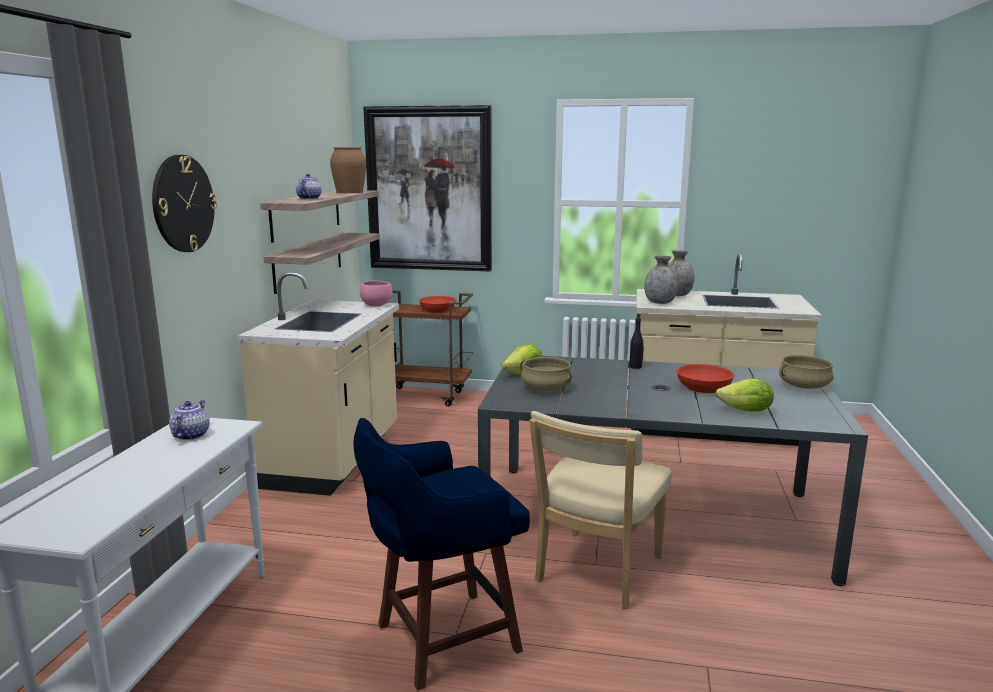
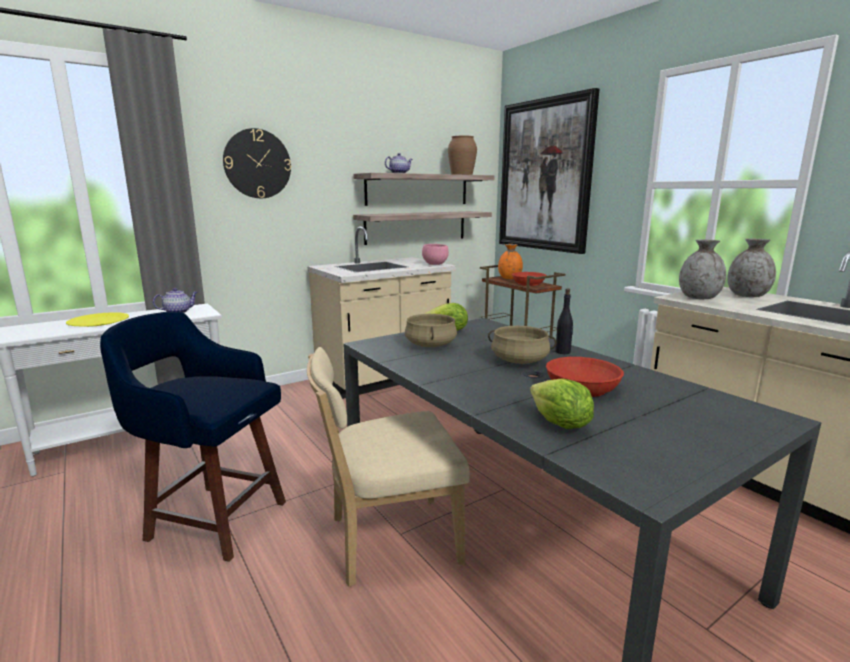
camera: 45 degrees right, 0 degrees up
beige cooking pot [779,355,833,389] -> beige cooking pot moved to [488,326,557,364]
none -> yellow plate [66,312,129,327]
none -> orange vase [498,244,523,279]

